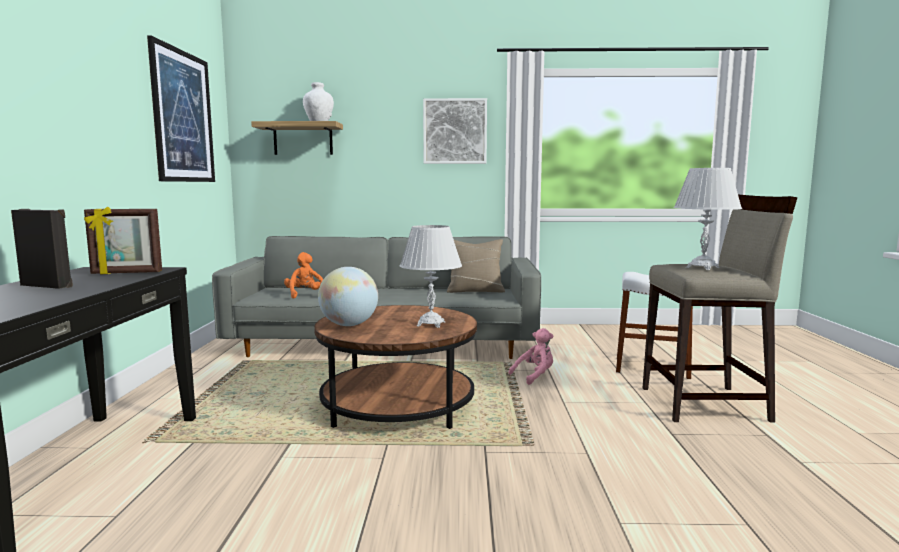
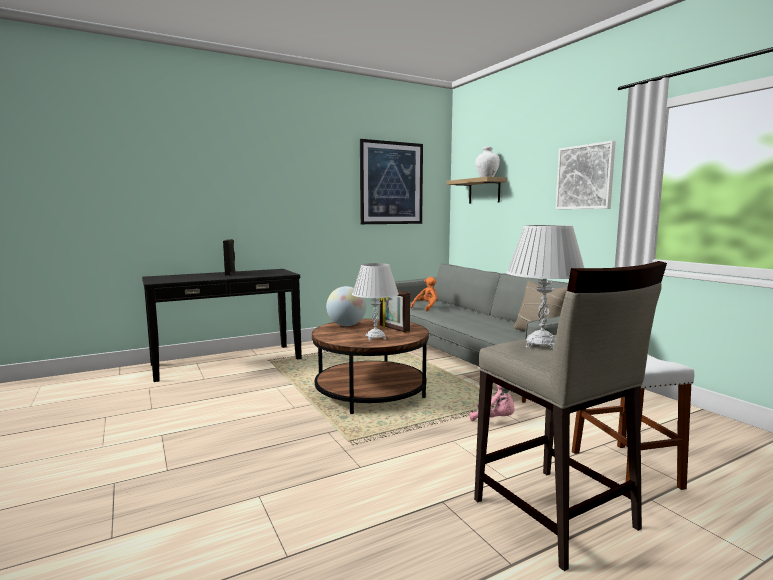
camera: 60 degrees right, 0 degrees up
picture frame [84,207,162,274] -> picture frame moved to [380,290,410,332]

